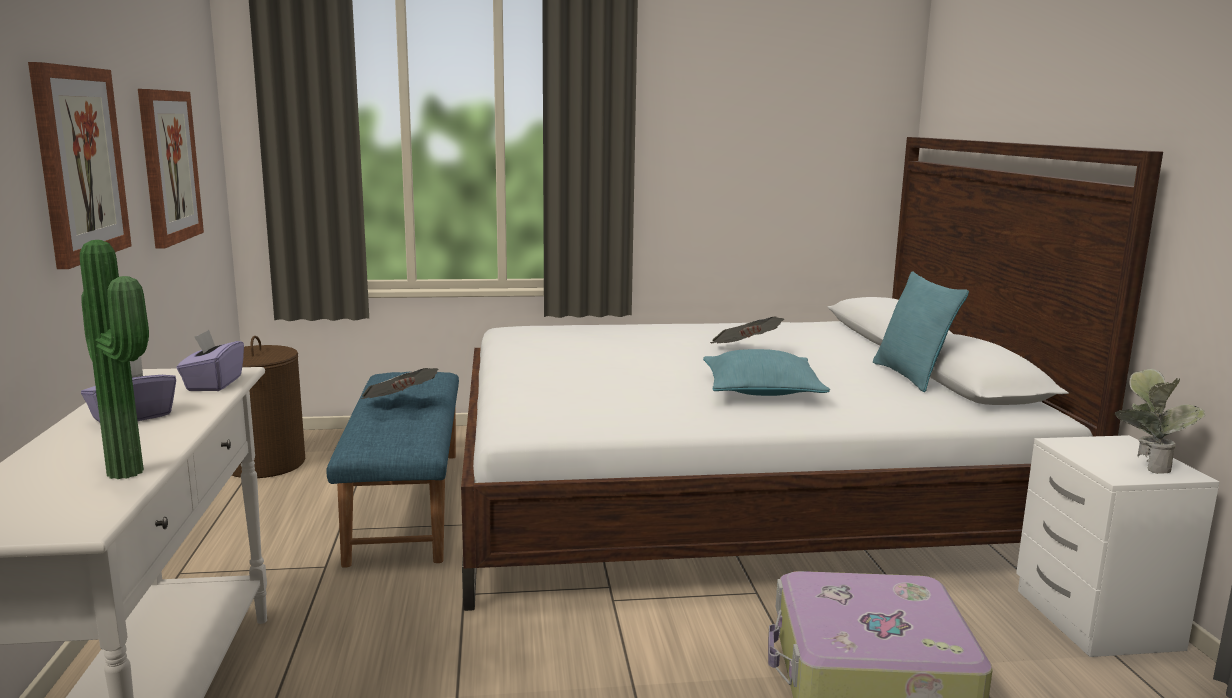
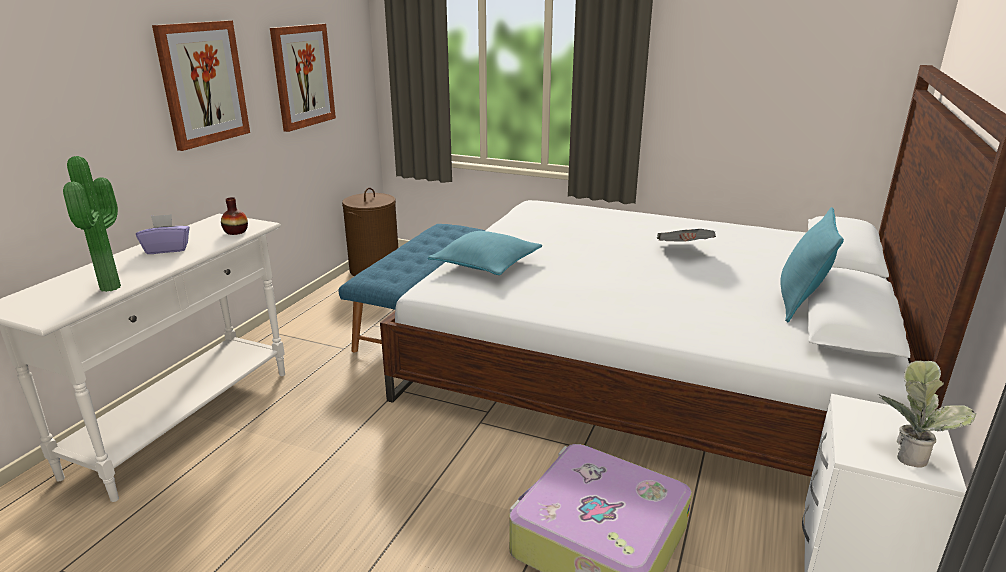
camera: 30 degrees right, 10 degrees up
purple tissue box [177,329,244,391] -> vase [221,197,248,235]
newspaper [361,368,439,399] -> none
turquoise pillow [703,349,830,396] -> turquoise pillow moved to [428,231,542,275]

